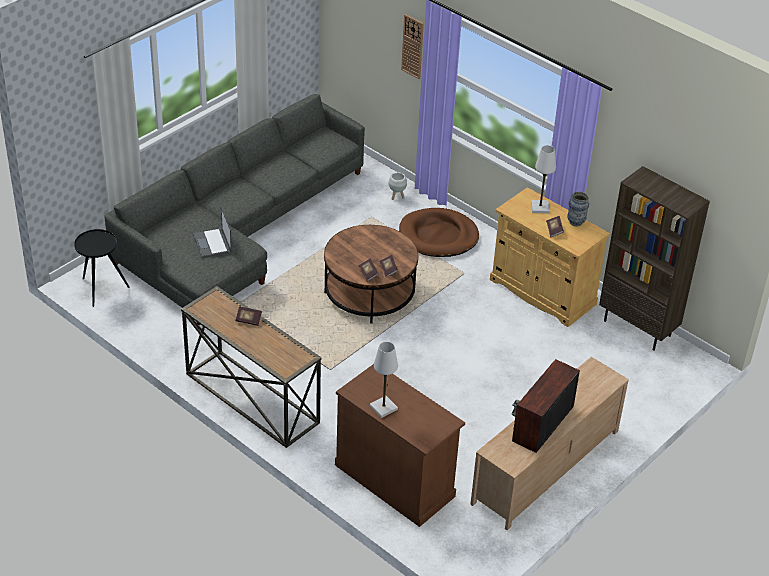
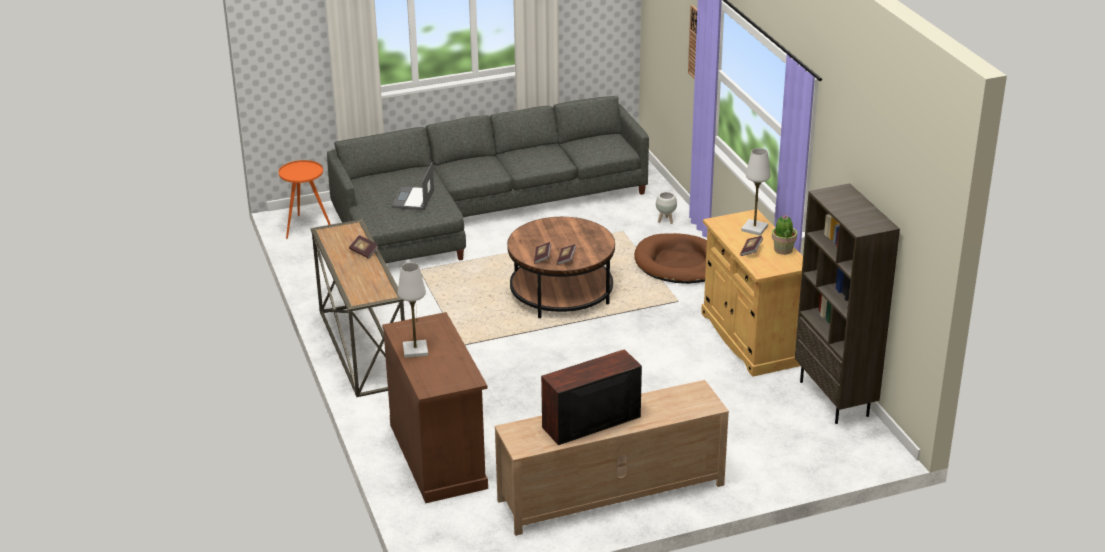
camera: 30 degrees right, 10 degrees down
black side table [74,229,129,307] -> orange side table [278,160,331,239]
vase [567,192,589,227] -> potted plant [772,215,797,255]

